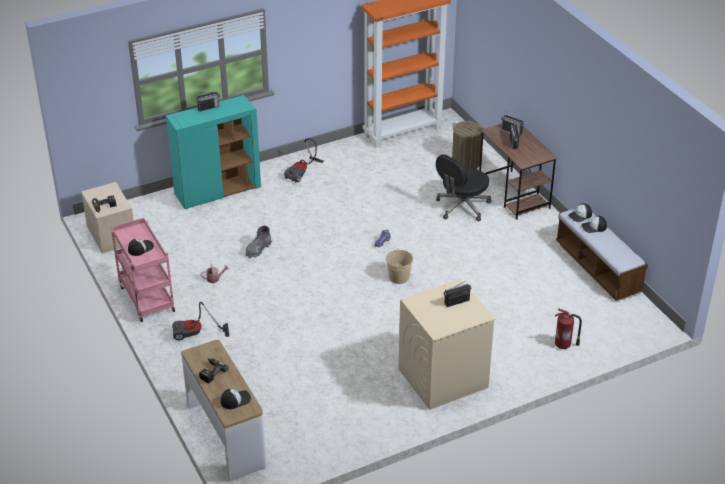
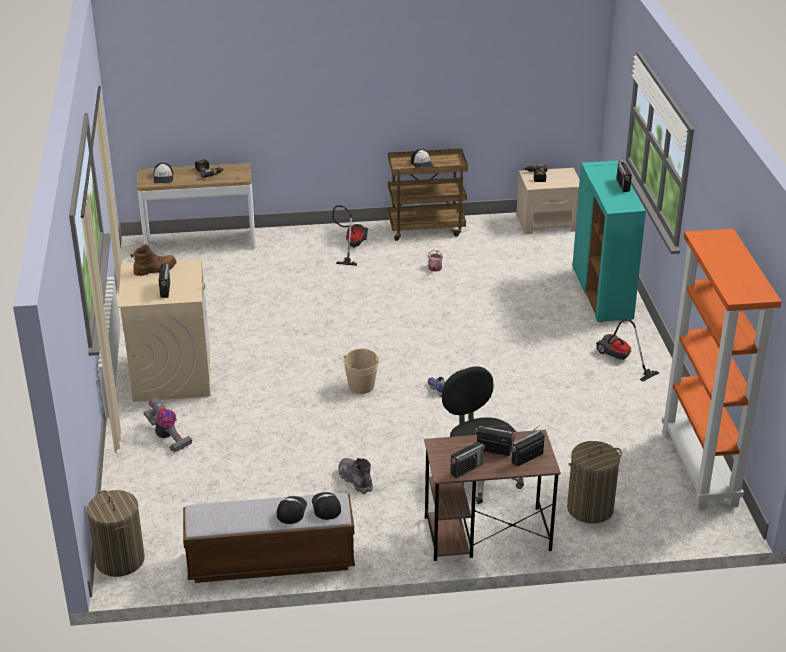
camera: 110 degrees right, 5 degrees down
pink cart [111,218,175,322] -> brown cart [388,148,468,241]
grey boot [245,226,272,258] -> grey boot moved to [338,458,373,494]
fire extinguisher [555,308,582,349] -> none
none -> laundry basket [87,490,145,577]
none -> brown boot [130,244,177,276]
none -> vacuum cleaner [144,397,192,452]
none -> radio [450,442,485,478]

